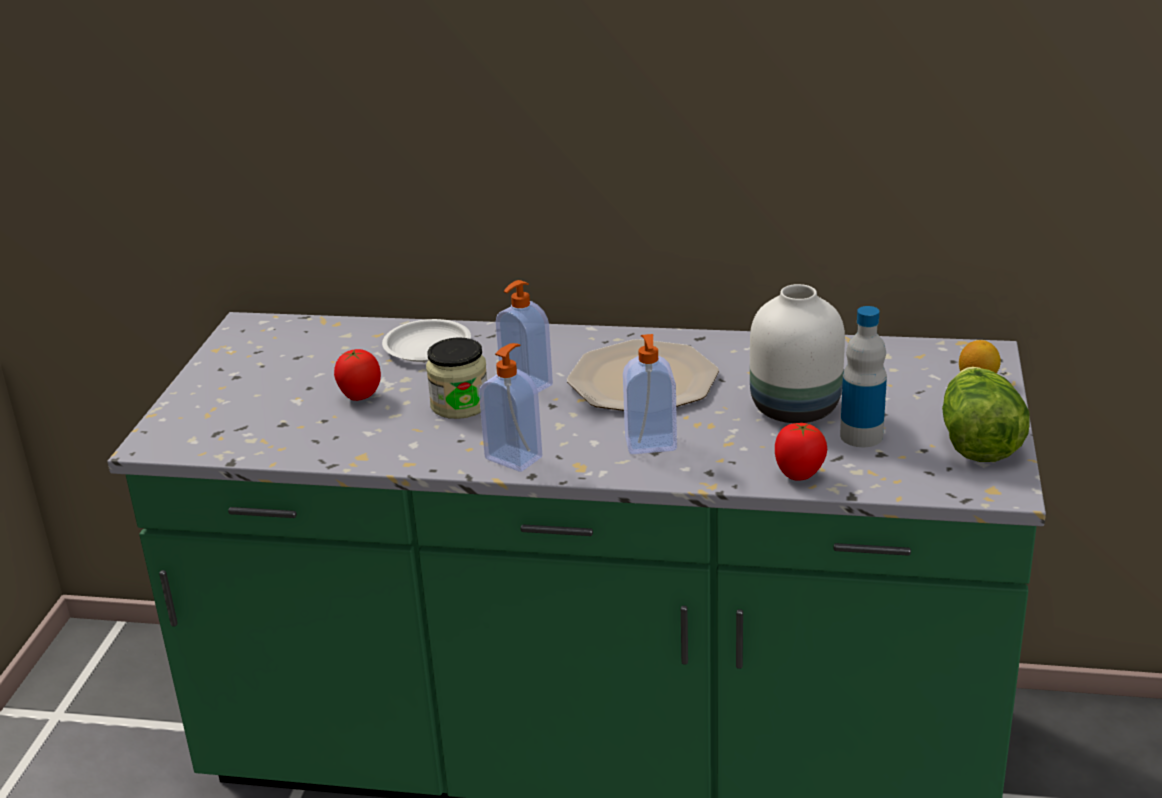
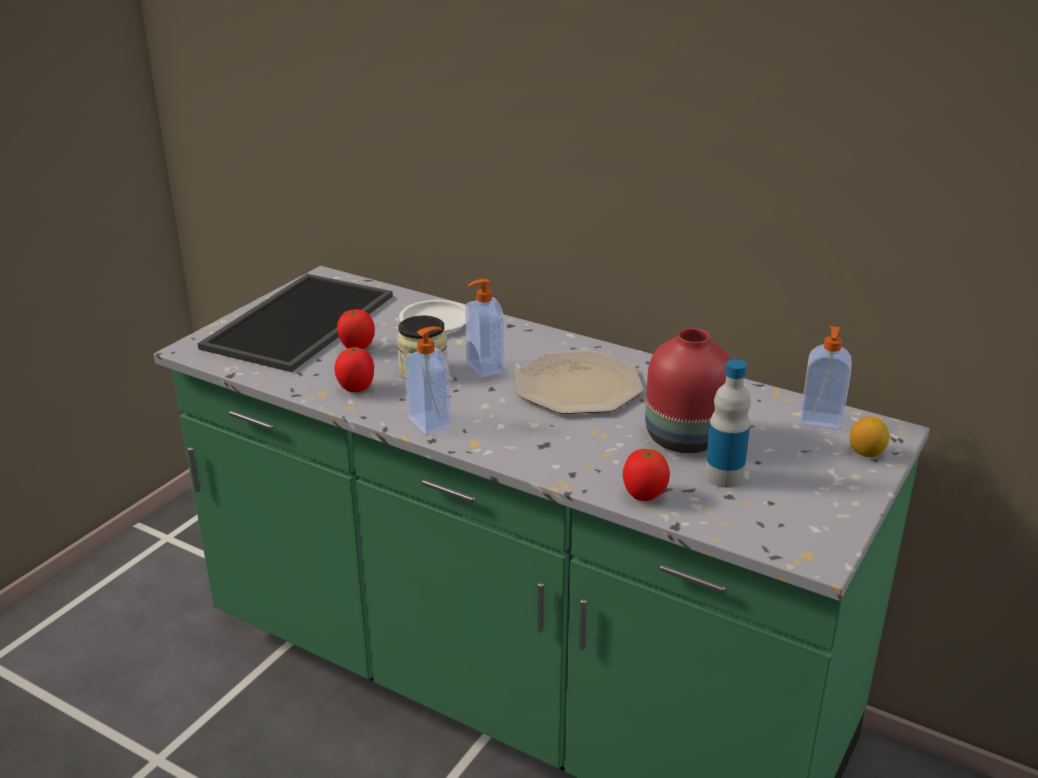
camera: 20 degrees right, 0 degrees up
soap dispenser [623,334,677,454] -> soap dispenser moved to [800,326,852,430]
white vase [750,284,845,423] -> red vase [645,328,730,453]
lettuce [942,367,1030,462] -> none
none -> tray [198,274,393,372]
none -> tomato [334,347,374,392]

